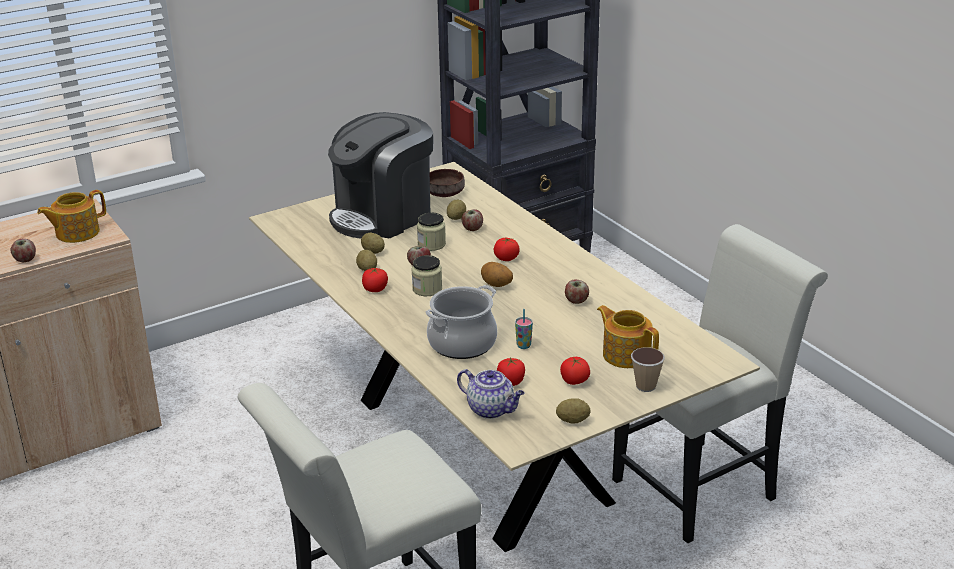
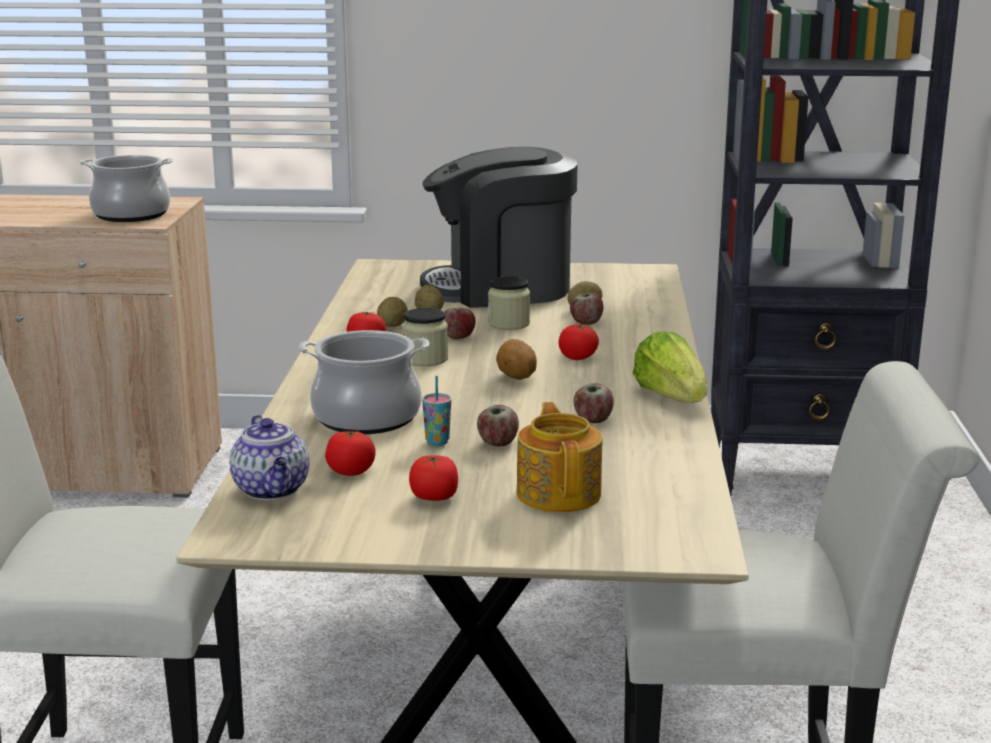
camera: 35 degrees right, 10 degrees down
apple [11,239,36,262] -> apple moved to [477,405,519,447]
teapot [37,190,106,243] -> cooking pot [80,155,173,222]
brown bowl [430,169,465,197] -> none
potato [556,398,591,424] -> none
cup [631,347,665,392] -> none
none -> lettuce [633,331,707,403]

